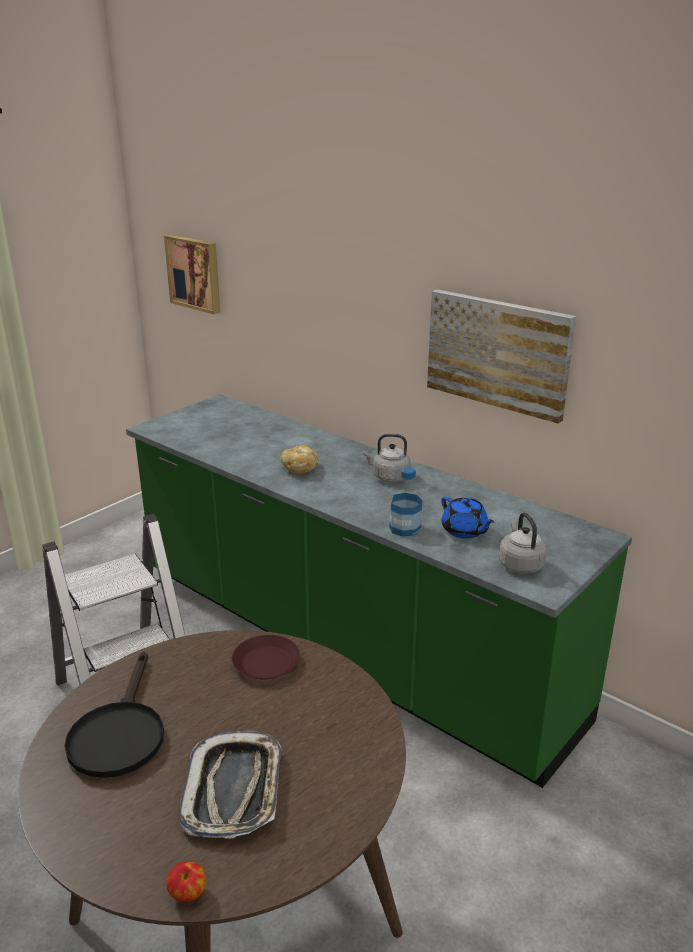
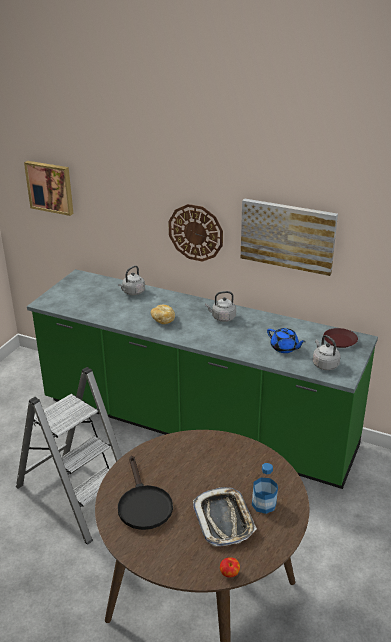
camera: 15 degrees left, 5 degrees up
brown plate [232,635,300,680] -> brown plate moved to [323,328,358,348]
bottle [389,467,422,537] -> bottle moved to [252,463,278,514]
none -> grey kettle [118,266,145,295]
none -> wall clock [168,204,223,262]

